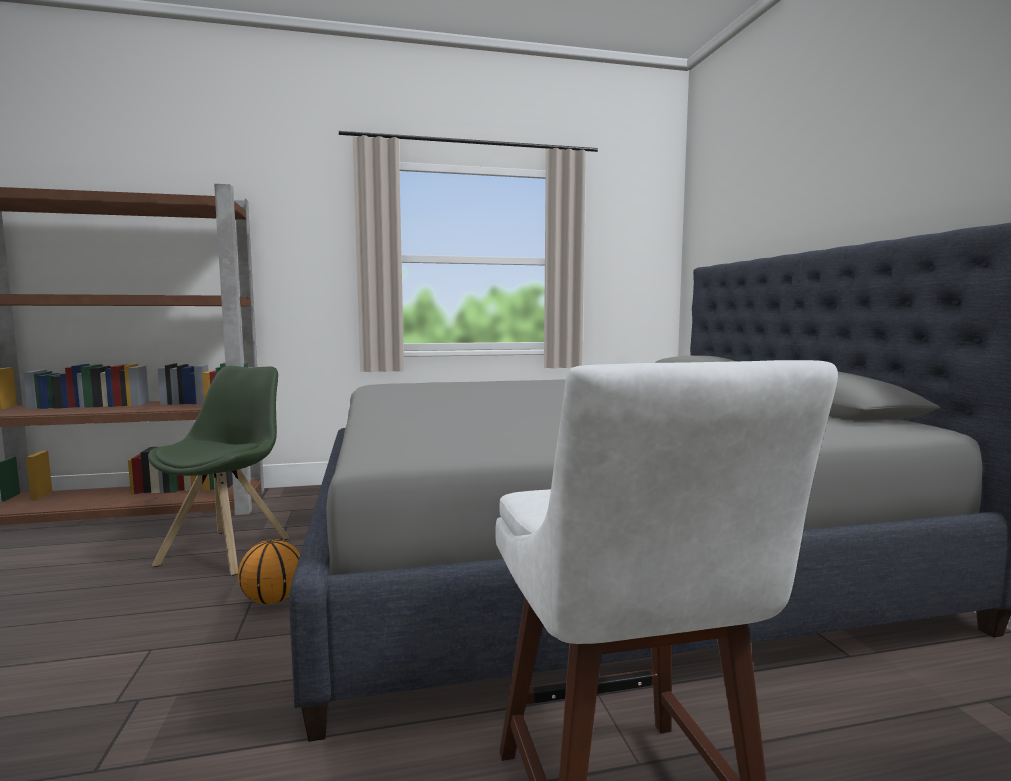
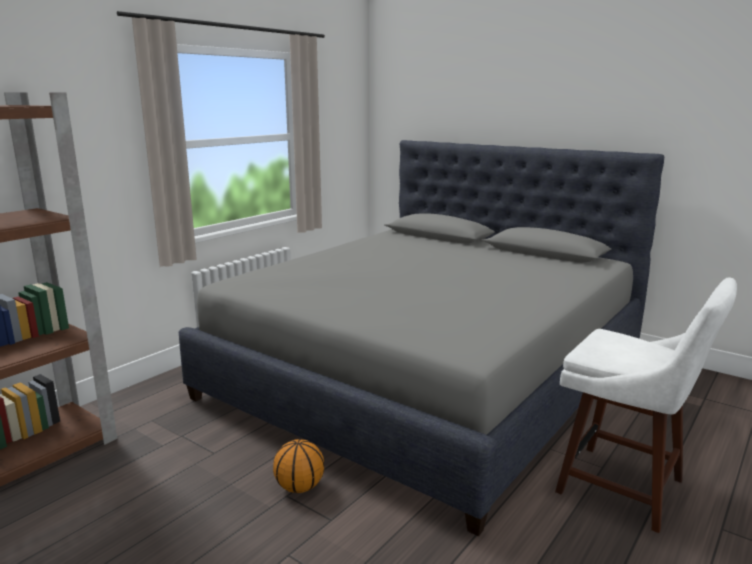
camera: 40 degrees left, 10 degrees up
green chair [148,366,290,575] -> none

